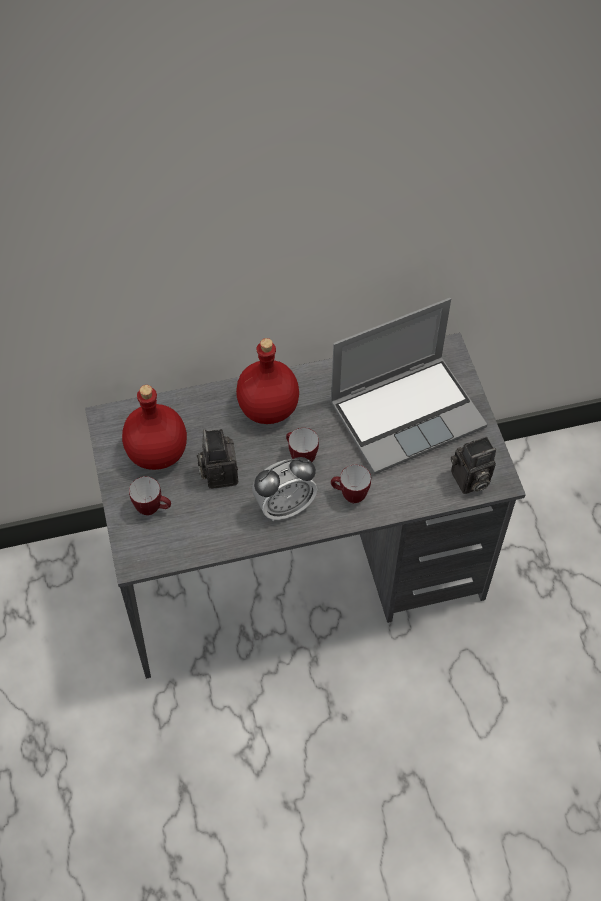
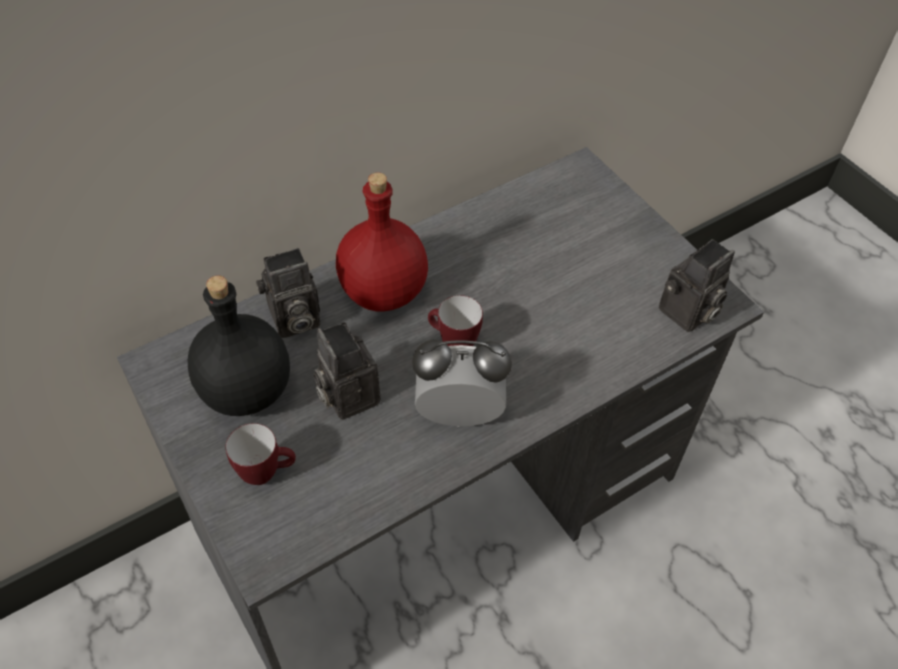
camera: 20 degrees left, 5 degrees down
red bottle [122,385,187,470] -> black bottle [188,276,290,416]
alarm clock [252,457,317,521] -> alarm clock turned 135 degrees counterclockwise [412,339,512,427]
laptop [330,298,487,474] -> none
mug [331,465,371,503] -> none
none -> camera [256,248,320,338]

